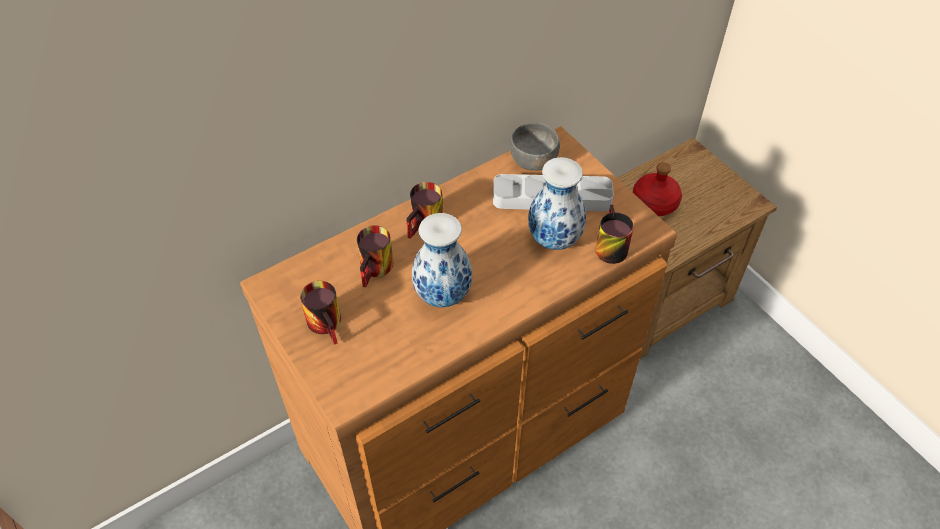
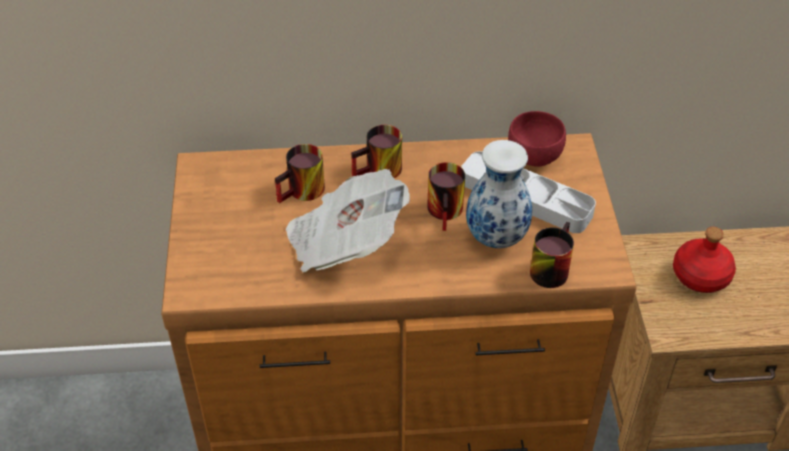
camera: 30 degrees right, 5 degrees down
mug [300,281,341,345] -> mug moved to [427,162,465,231]
vase [412,213,472,307] -> newspaper [286,169,410,272]
grey bowl [510,122,560,170] -> red bowl [508,111,566,167]

